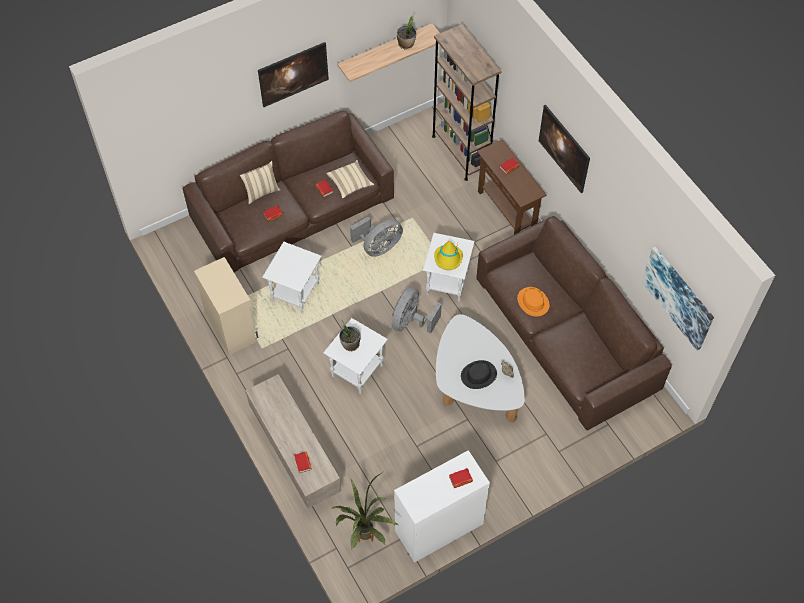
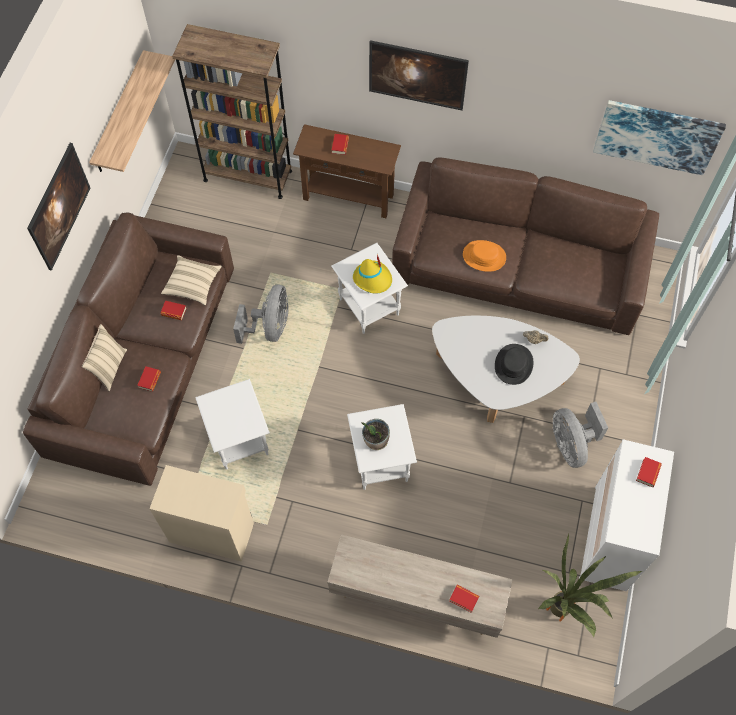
camera: 45 degrees left, 5 degrees up
grey fan [392,287,442,333] -> grey fan moved to [553,402,608,468]
potted plant [397,15,416,49] -> none

